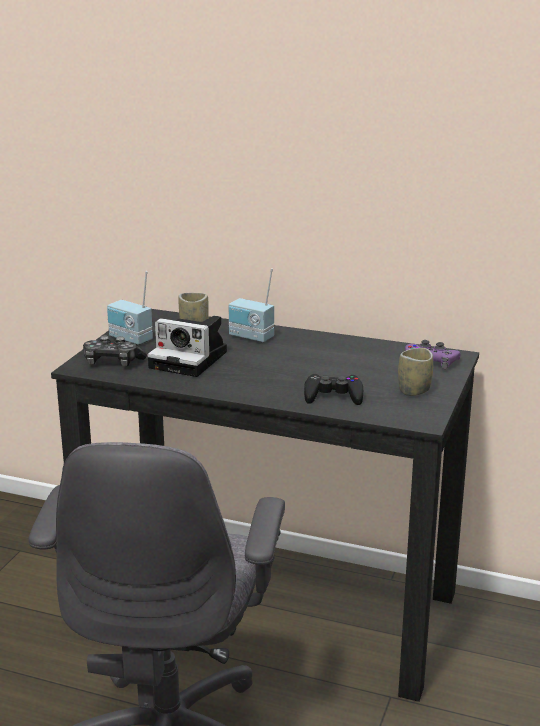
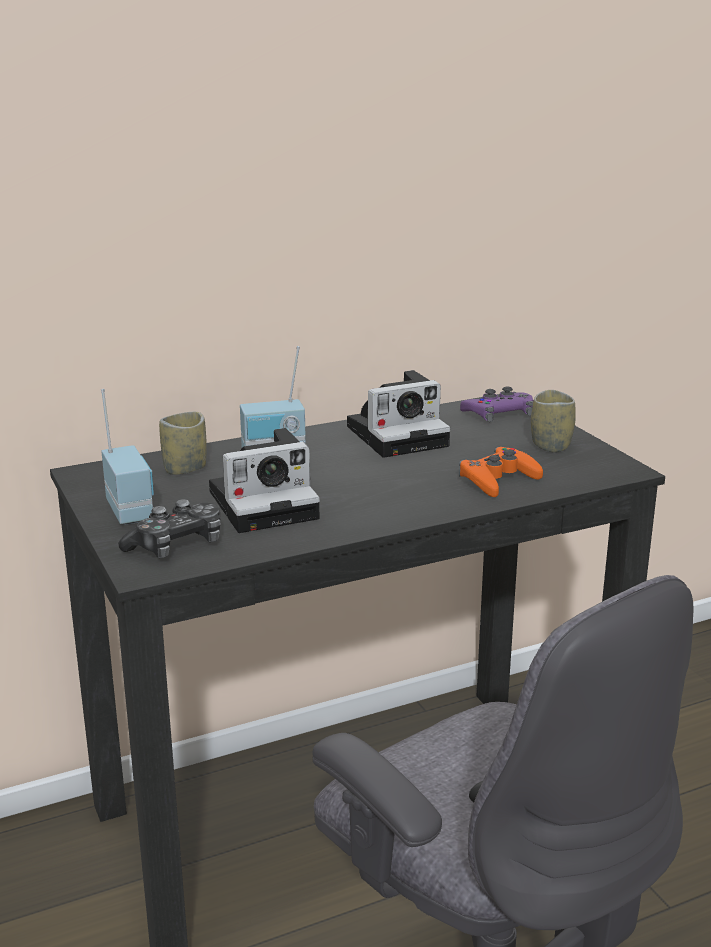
camera: 45 degrees left, 0 degrees up
radio [107,271,153,345] -> radio turned 105 degrees counterclockwise [101,389,154,525]
black game controller [304,374,363,405] -> orange game controller [459,447,543,497]
none -> camera [347,370,450,458]

